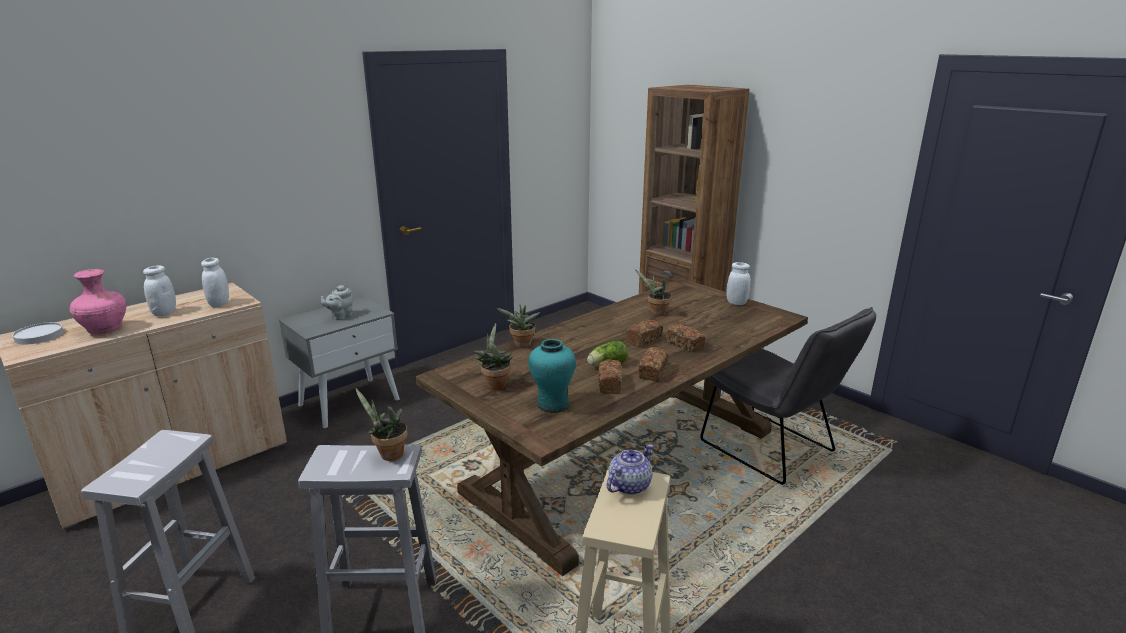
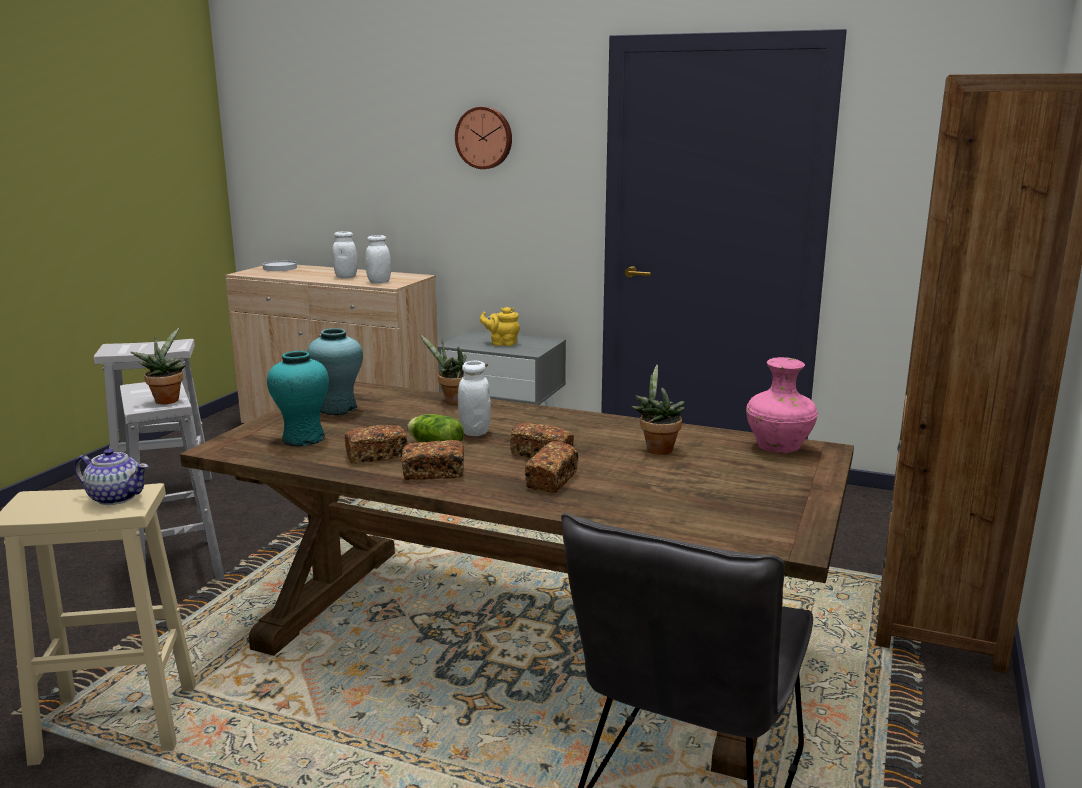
camera: 65 degrees right, 5 degrees down
pink vase [70,269,126,335] -> pink vase moved to [746,357,818,453]
grey teapot [321,284,353,320] -> yellow teapot [480,307,520,346]
potted plant [474,323,513,390] -> turquoise vase [307,328,363,415]
white jar [726,262,750,305] -> white jar moved to [458,361,491,436]
none -> wall clock [455,107,512,169]

